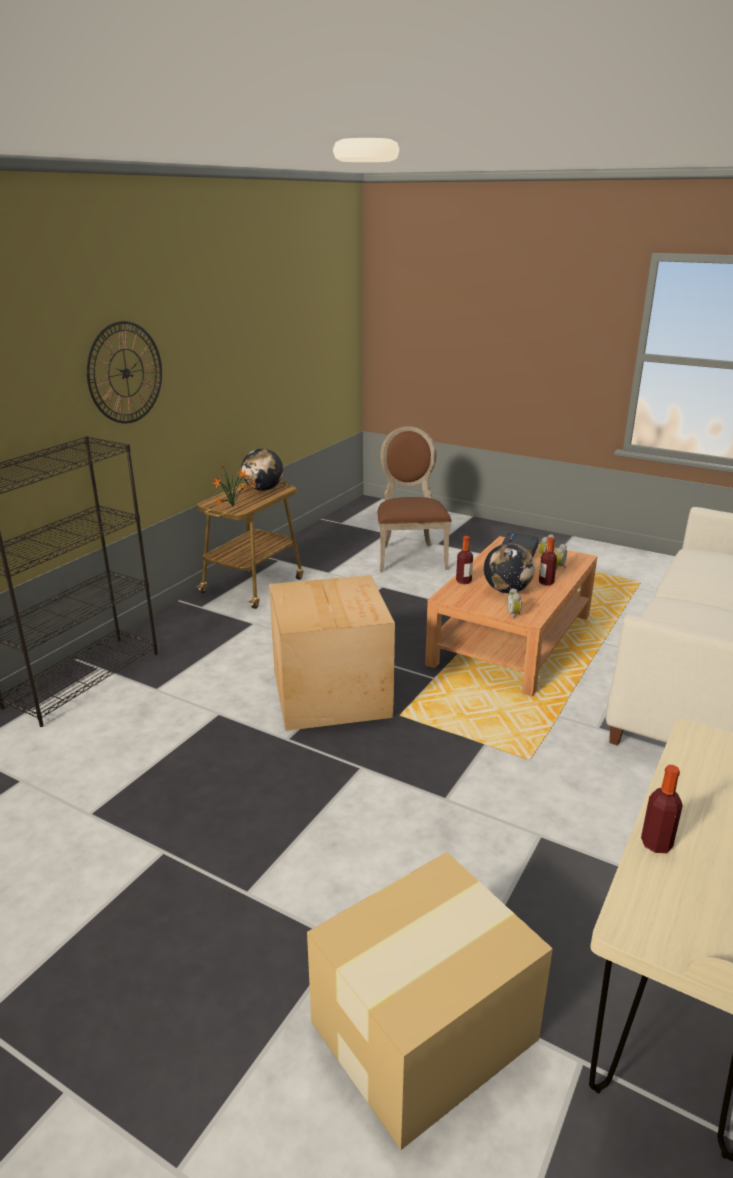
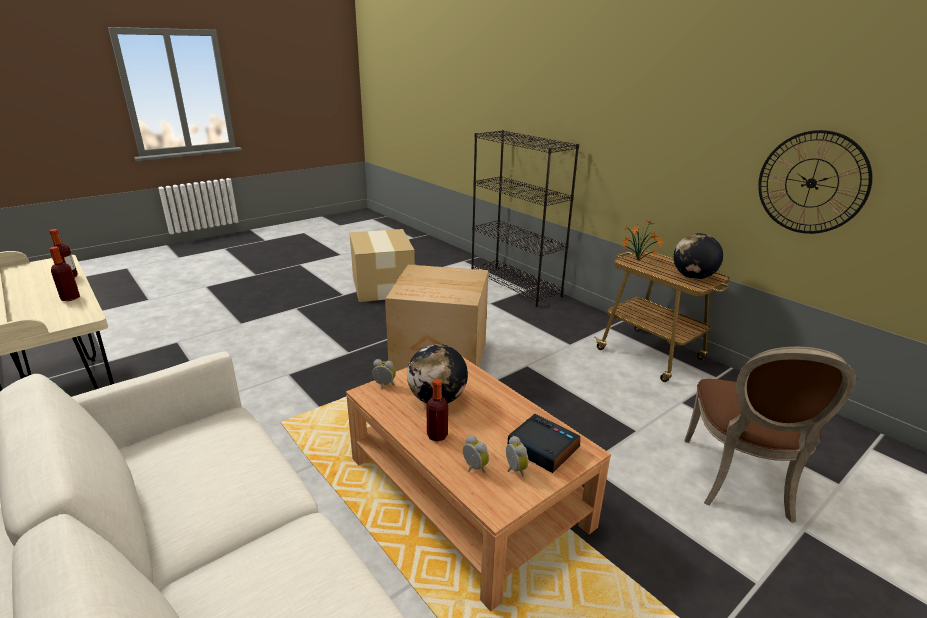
camera: 110 degrees right, 0 degrees up
wall clock [87,321,162,423] -> wall clock moved to [758,130,873,234]
cardboard box [307,852,553,1150] -> cardboard box moved to [349,229,415,302]
brown chair [377,426,452,572] -> brown chair turned 90 degrees clockwise [684,347,856,523]
bottle [456,536,473,584] -> bottle moved to [50,247,80,301]

